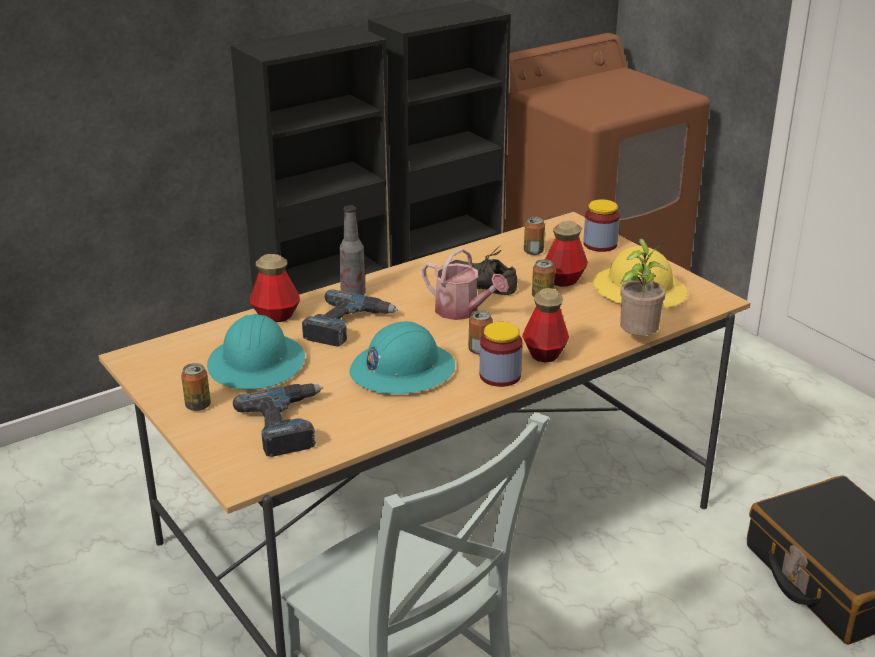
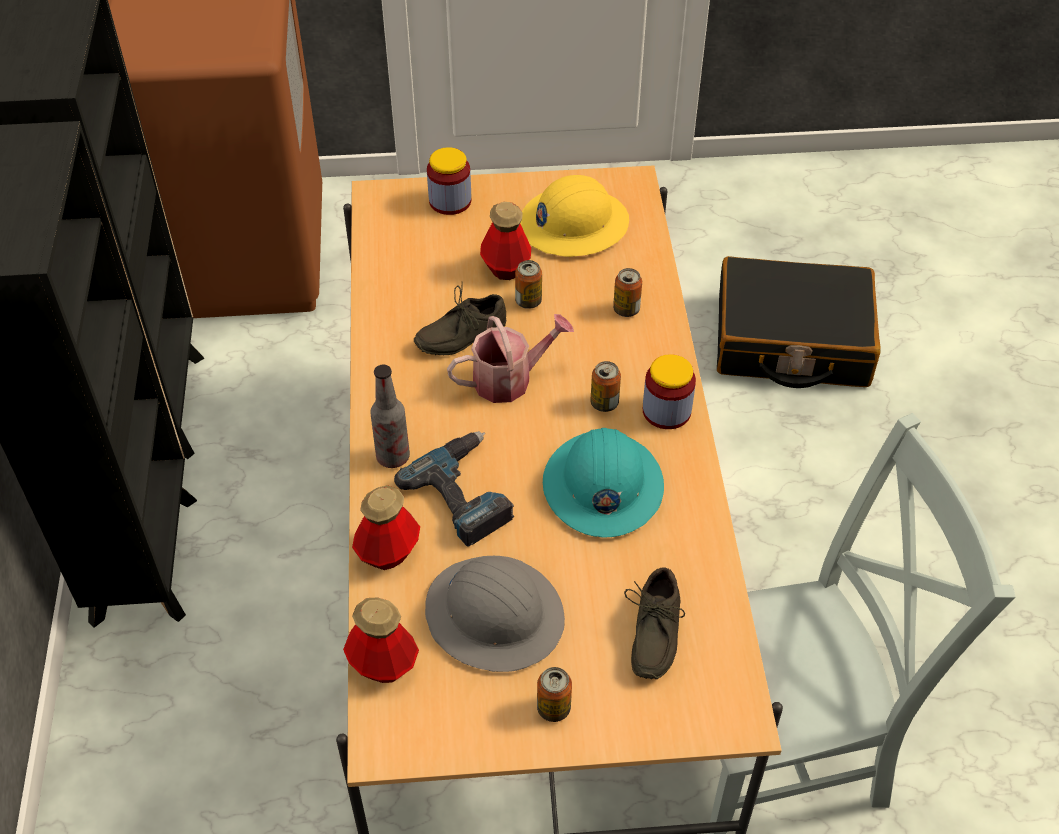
camera: 60 degrees left, 20 degrees up
turquoise hard hat [207,314,305,390] -> grey hard hat [425,556,565,672]
power drill [233,383,323,457] -> grey shoe [624,567,685,679]
bottle [522,288,569,363] -> bottle moved to [343,598,419,683]
can [524,217,545,255] -> can moved to [613,268,642,317]
potted plant [620,239,667,336] -> none

